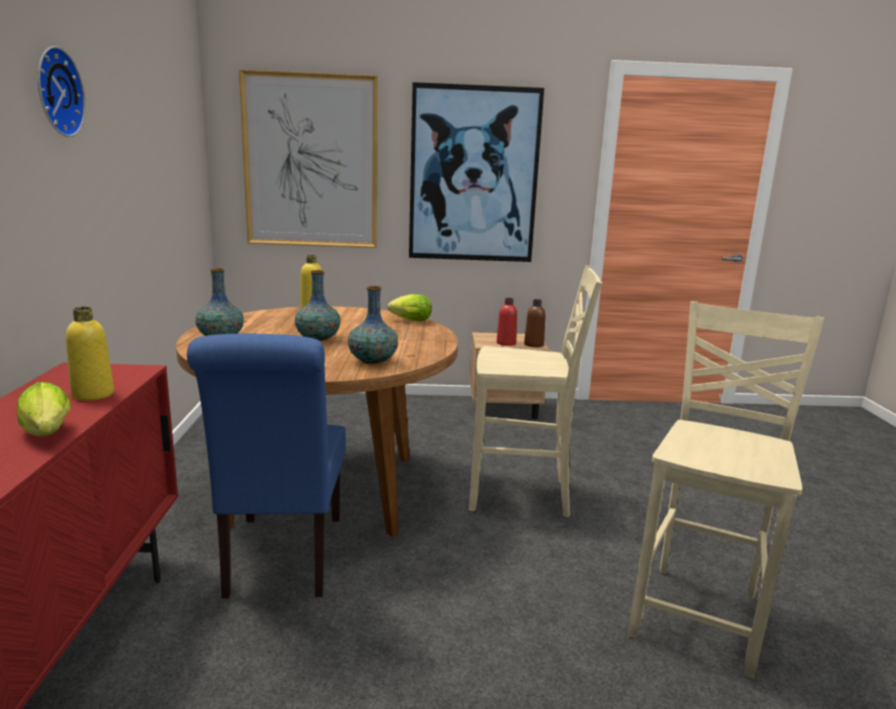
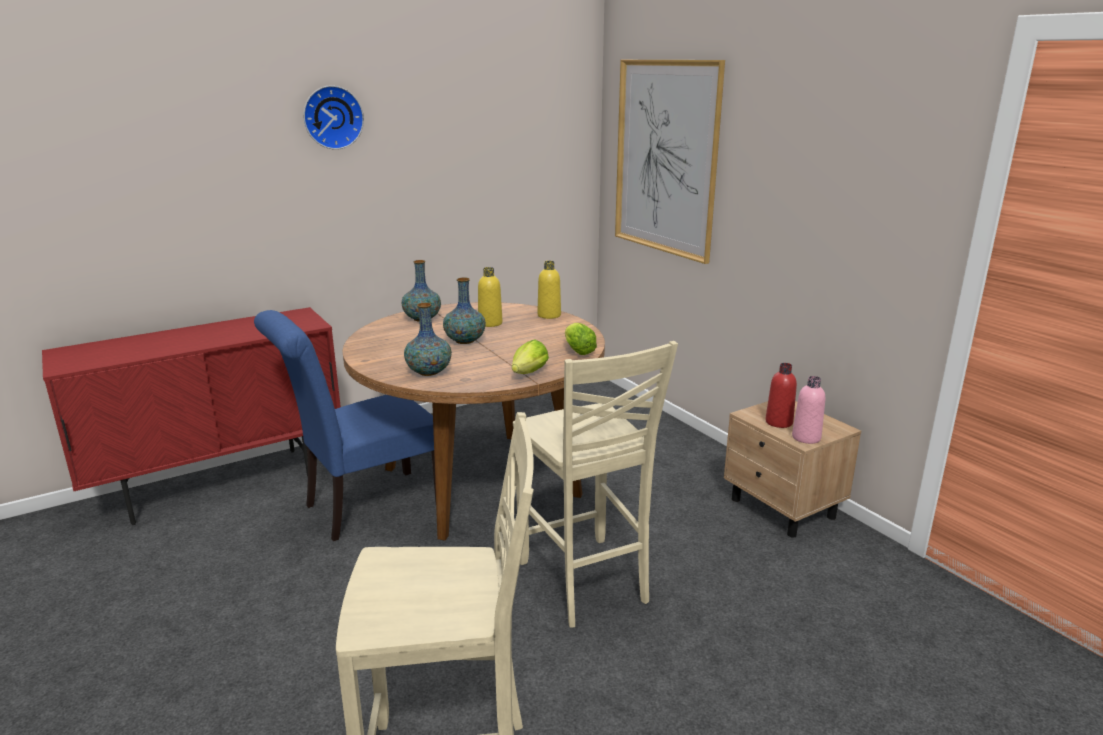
camera: 60 degrees right, 5 degrees up
lettuce [17,382,71,437] -> lettuce moved to [512,339,549,374]
yellow bottle [66,307,114,401] -> yellow bottle moved to [478,267,502,327]
picture [409,82,544,262] -> none
brown bottle [524,299,545,347] -> pink bottle [792,376,825,444]

